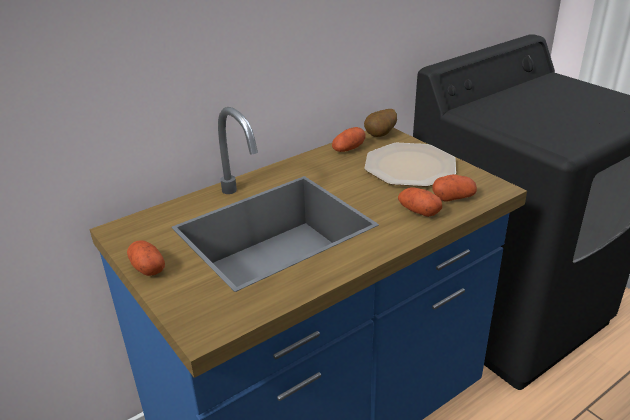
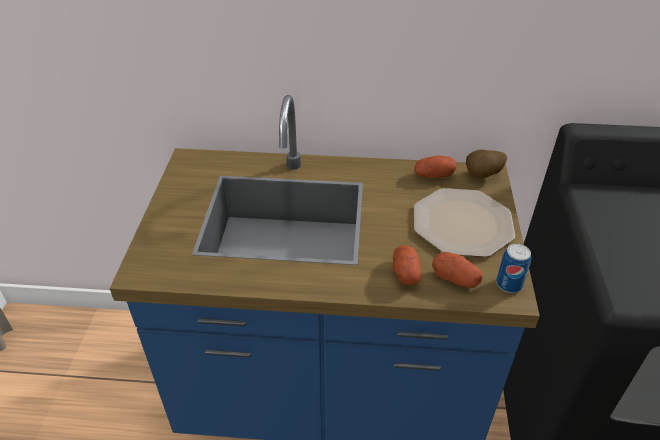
camera: 40 degrees right, 10 degrees up
potato [127,240,165,276] -> none
none -> can [496,243,532,293]

